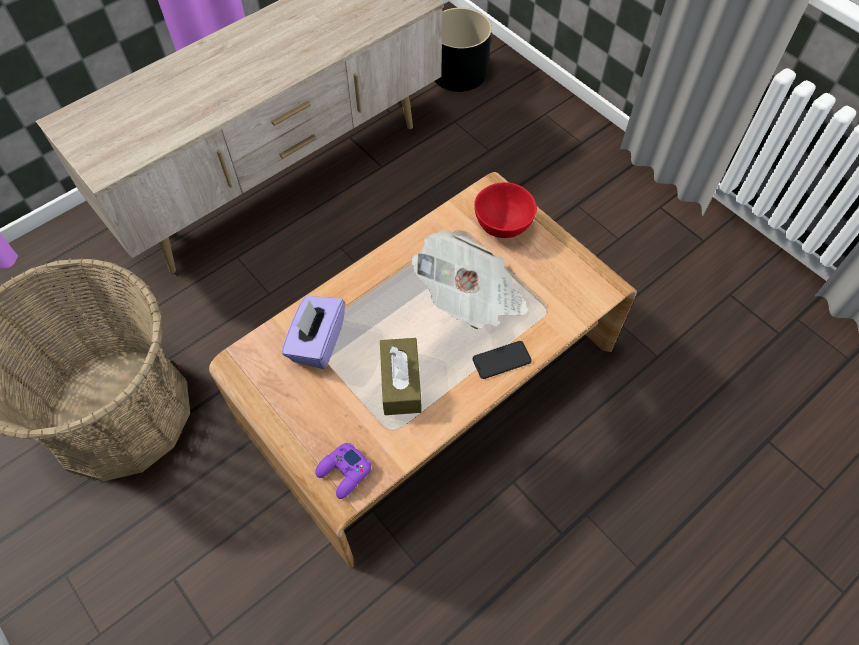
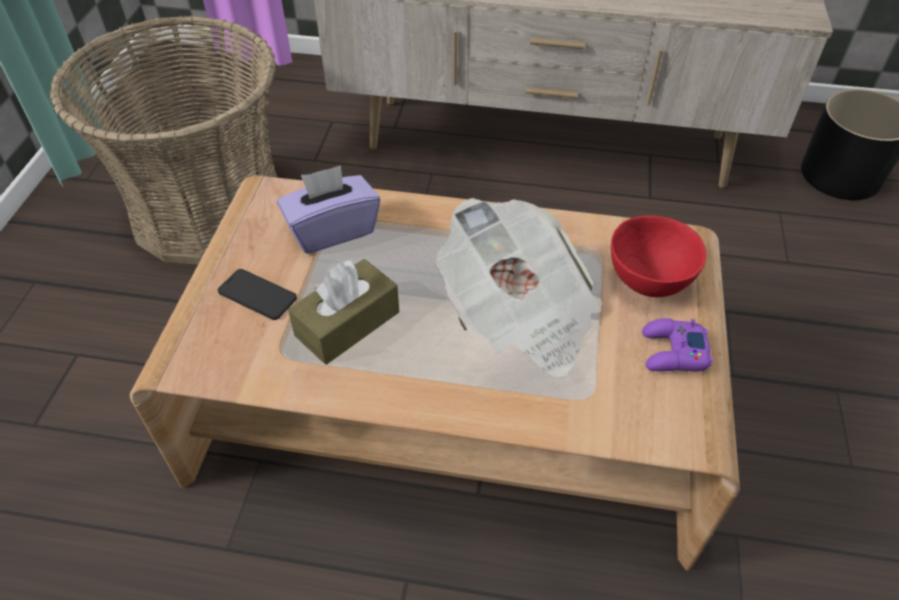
camera: 50 degrees right, 10 degrees down
purple game controller [315,442,371,499] -> purple game controller moved to [642,319,713,371]
phone [473,341,532,379] -> phone moved to [218,269,297,320]

